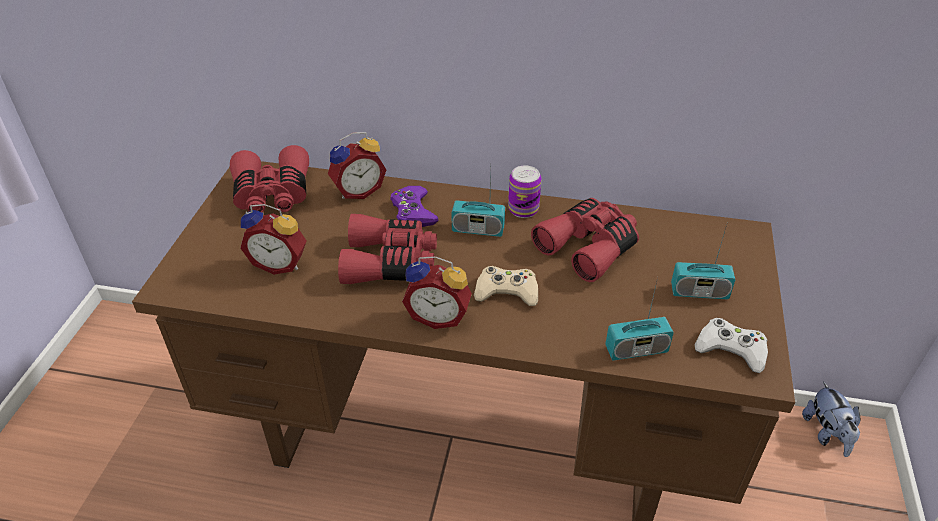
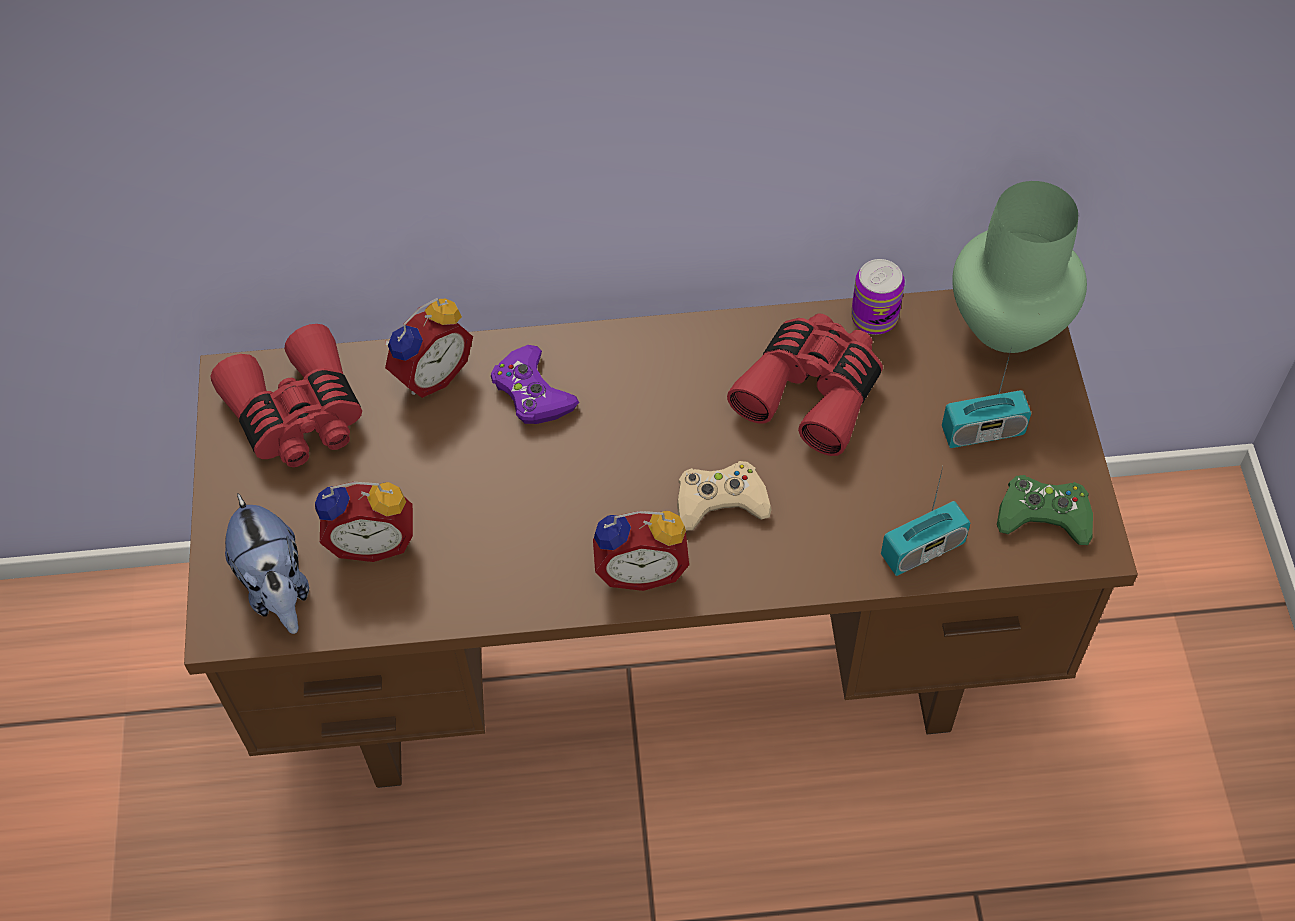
camera: 15 degrees left, 15 degrees up
red binoculars [338,214,437,284] -> none
radio [451,172,505,237] -> none
can [508,165,541,218] -> can moved to [851,259,905,335]
white game controller [695,318,768,373] -> green game controller [997,475,1093,545]
plush toy [802,381,861,457] -> plush toy moved to [225,493,309,634]
none -> green vase [952,181,1087,353]

